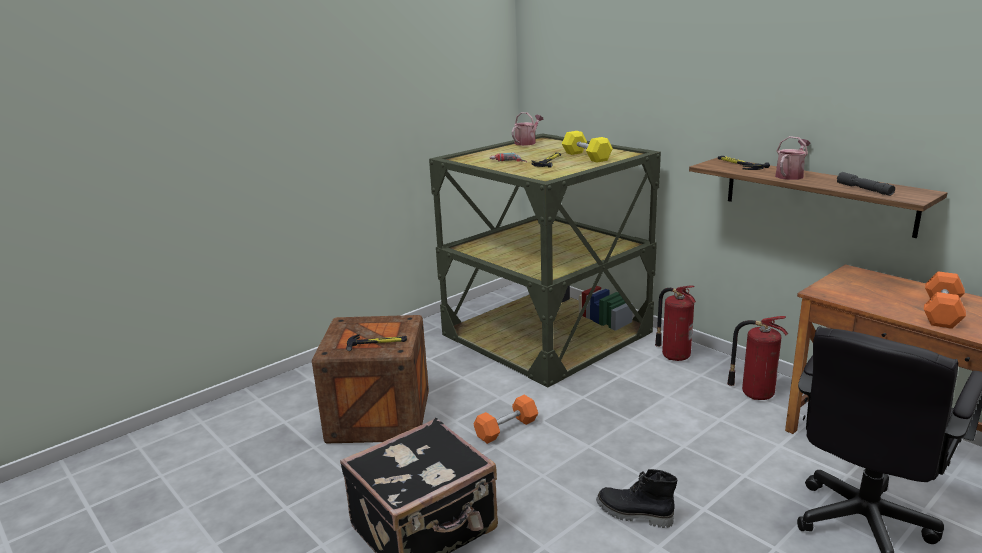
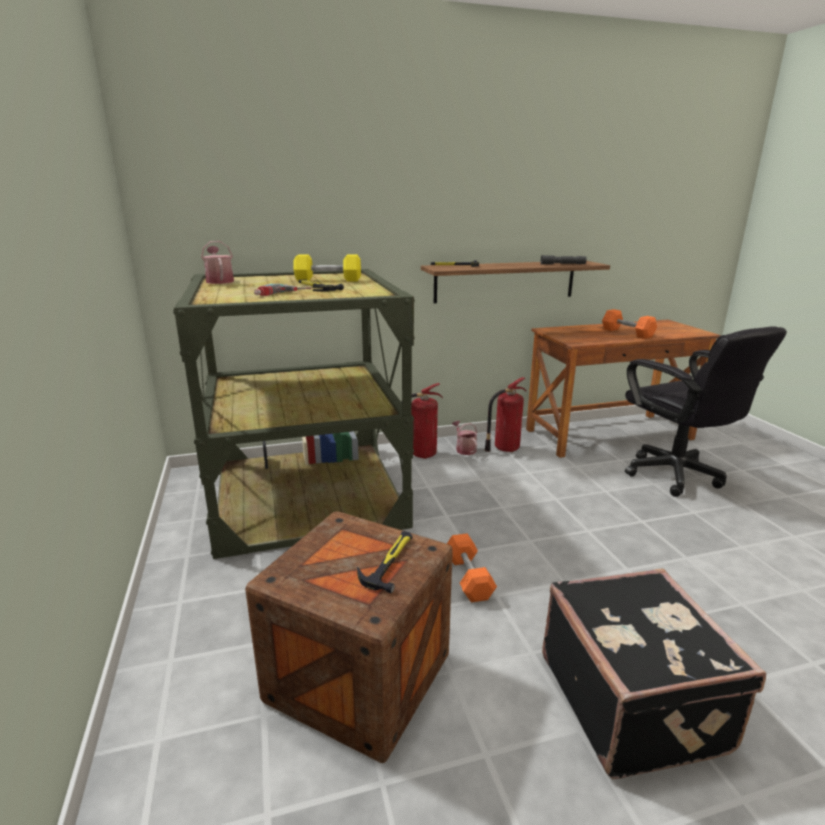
camera: 65 degrees left, 0 degrees up
black boot [596,469,678,528] -> none
watering can [775,136,810,180] -> watering can moved to [452,421,477,455]

